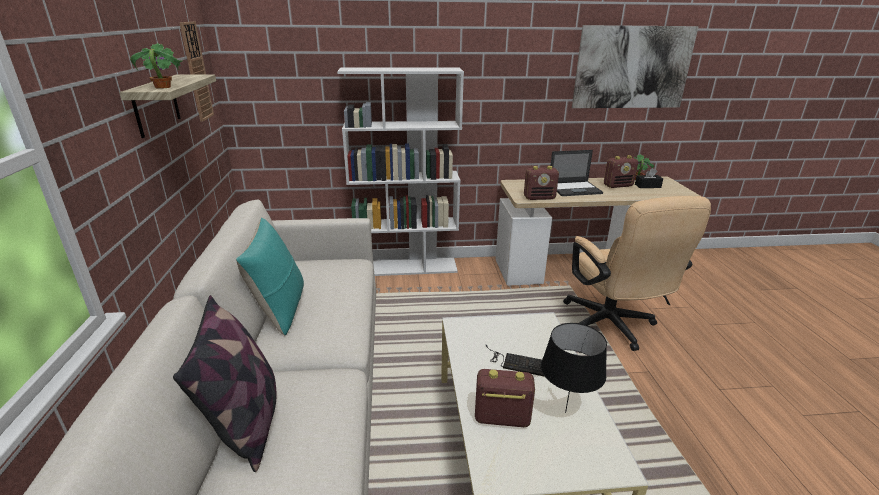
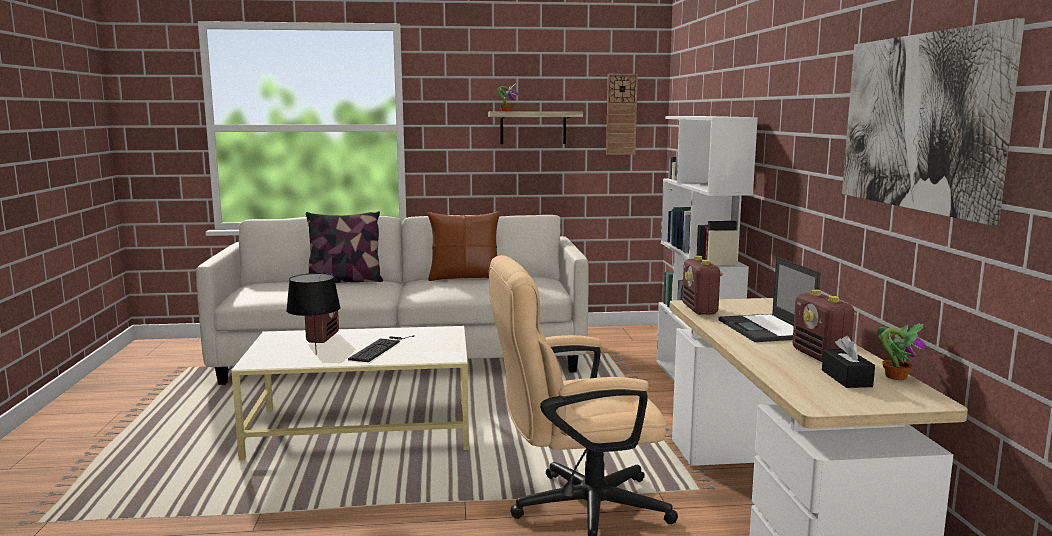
camera: 90 degrees right, 15 degrees down
turquoise pillow [236,218,304,335] -> brown pillow [427,212,500,281]

